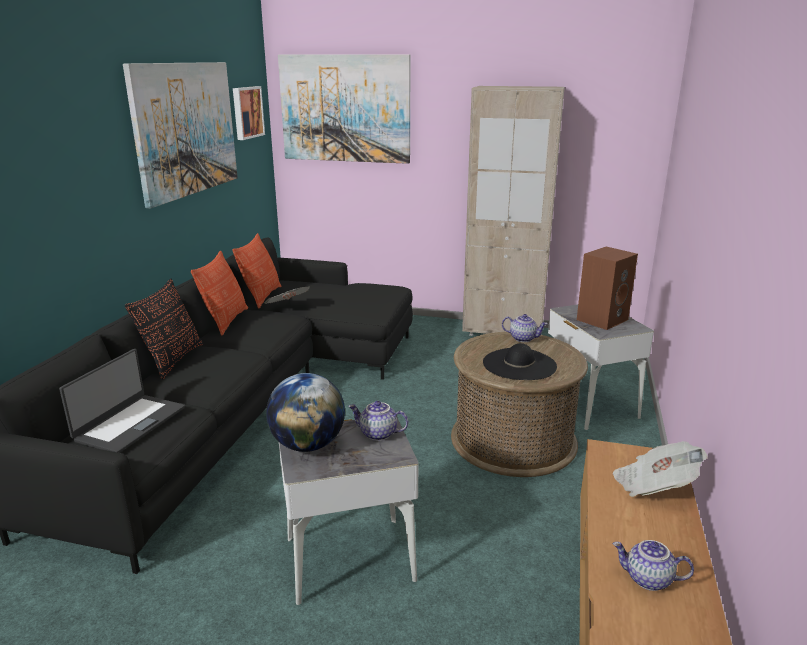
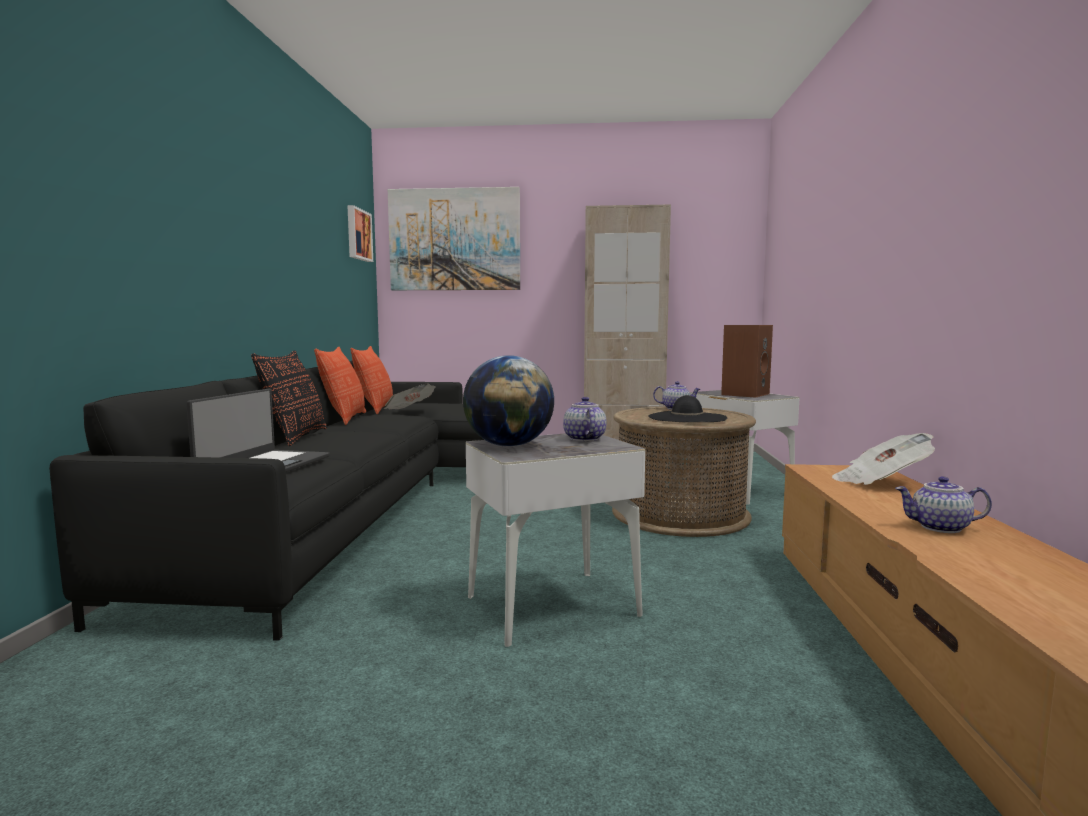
camera: 10 degrees left, 15 degrees down
picture [123,62,238,209] -> none
teapot [348,401,408,441] -> teapot turned 75 degrees clockwise [563,397,606,441]

